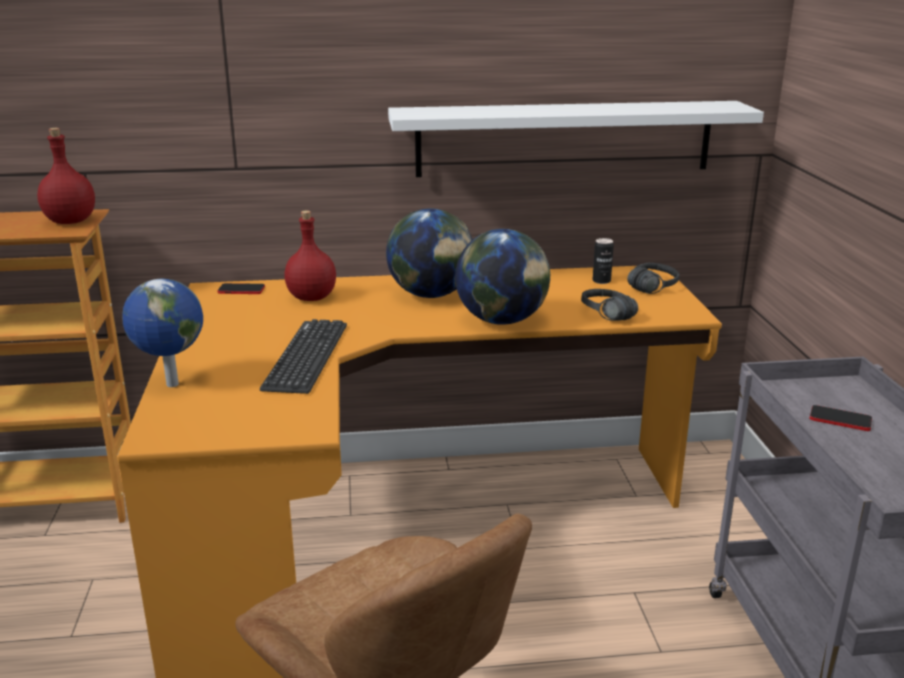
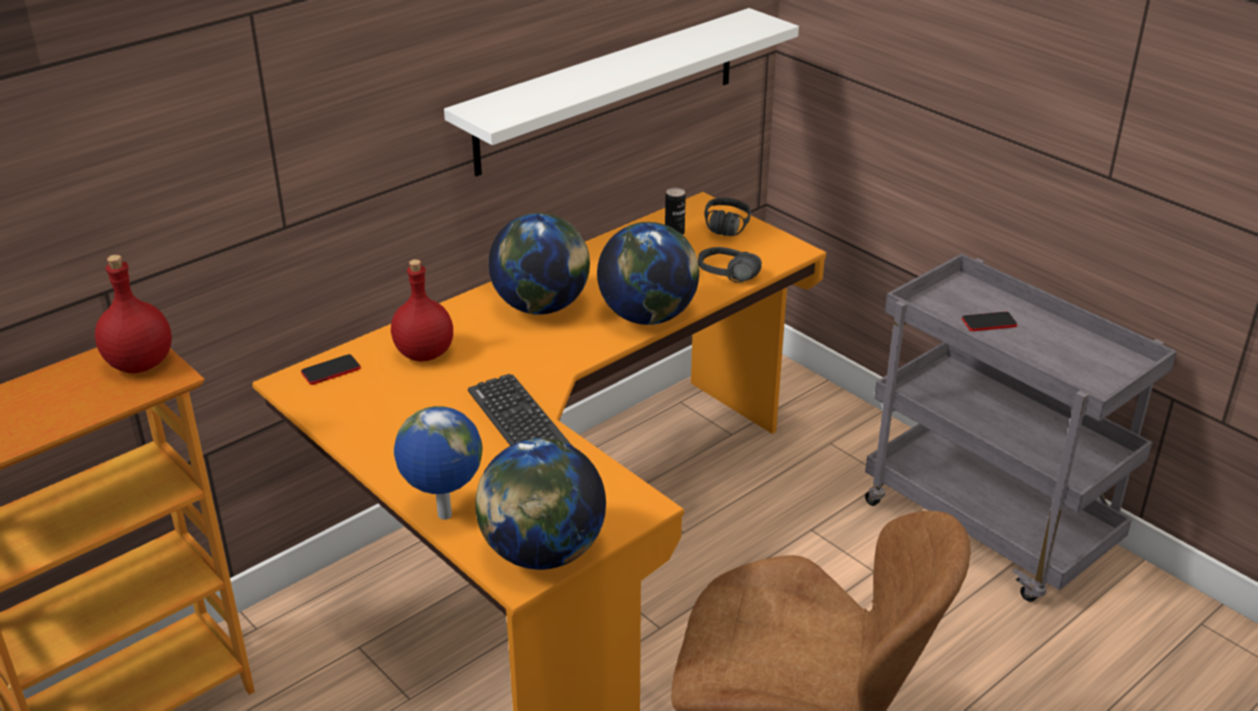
camera: 35 degrees left, 10 degrees up
none -> globe [475,438,606,570]

